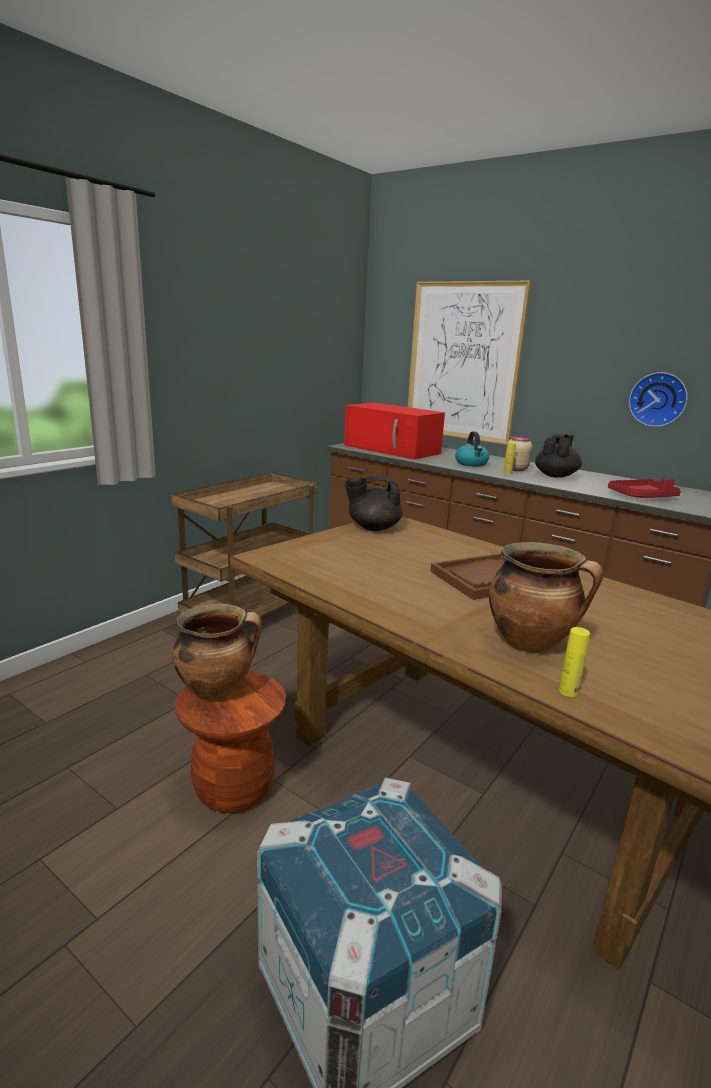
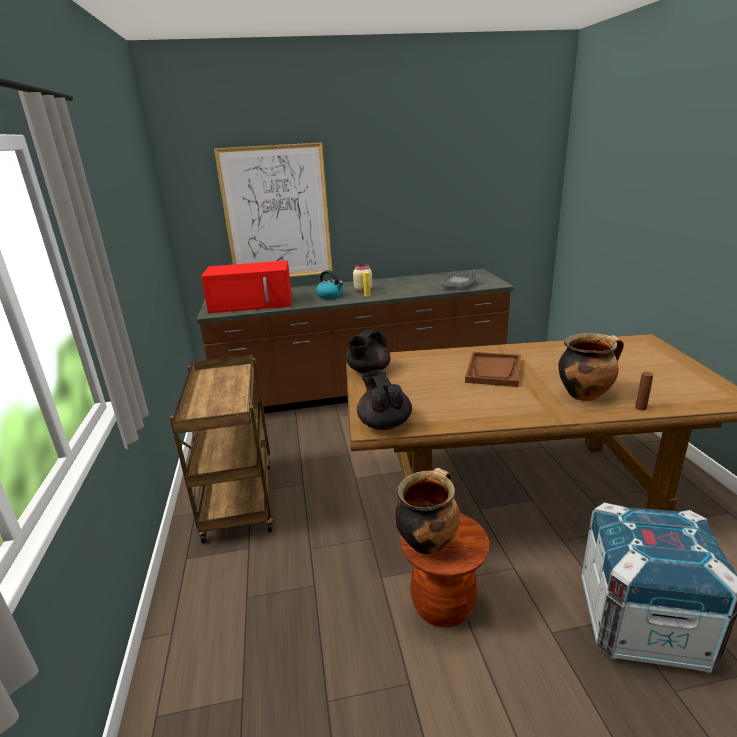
camera: 45 degrees left, 5 degrees up
black teapot [535,433,582,478] -> black teapot moved to [357,369,412,430]
yellow bottle [559,627,590,697] -> brown bottle [635,372,653,410]
red tray [608,479,681,498] -> grey tray [441,269,476,288]
wall clock [629,372,688,427] -> none

